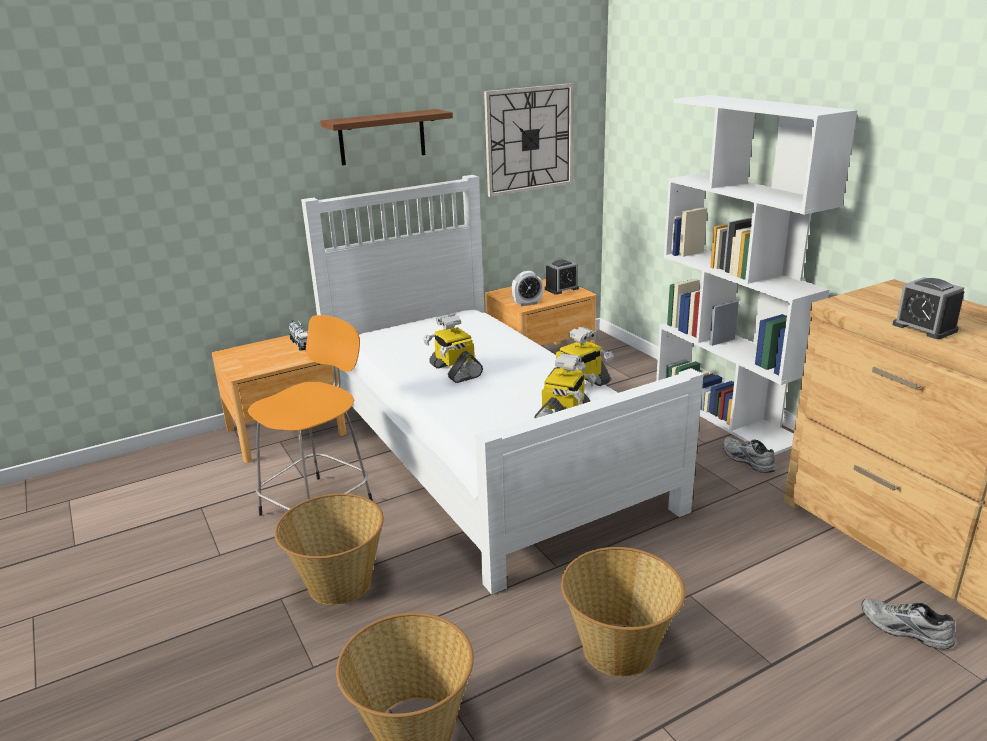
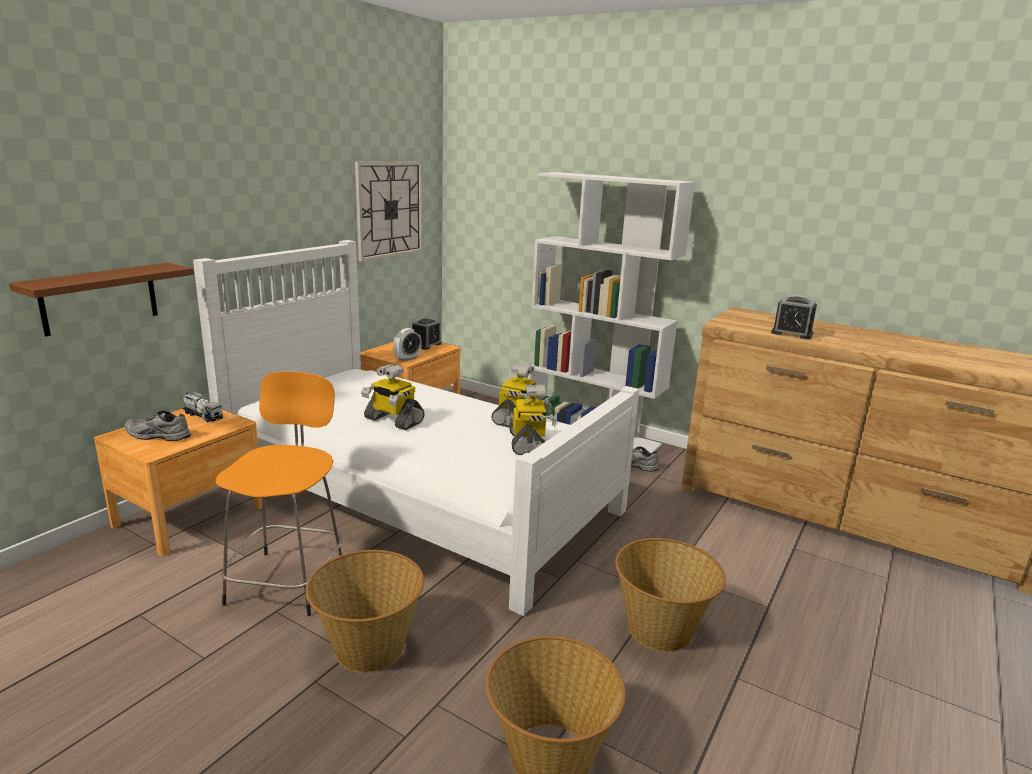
camera: 30 degrees left, 5 degrees down
brown shelf [320,109,453,165] -> brown shelf moved to [9,263,194,336]
grey shoe [861,598,955,649] -> grey shoe moved to [125,410,191,441]

